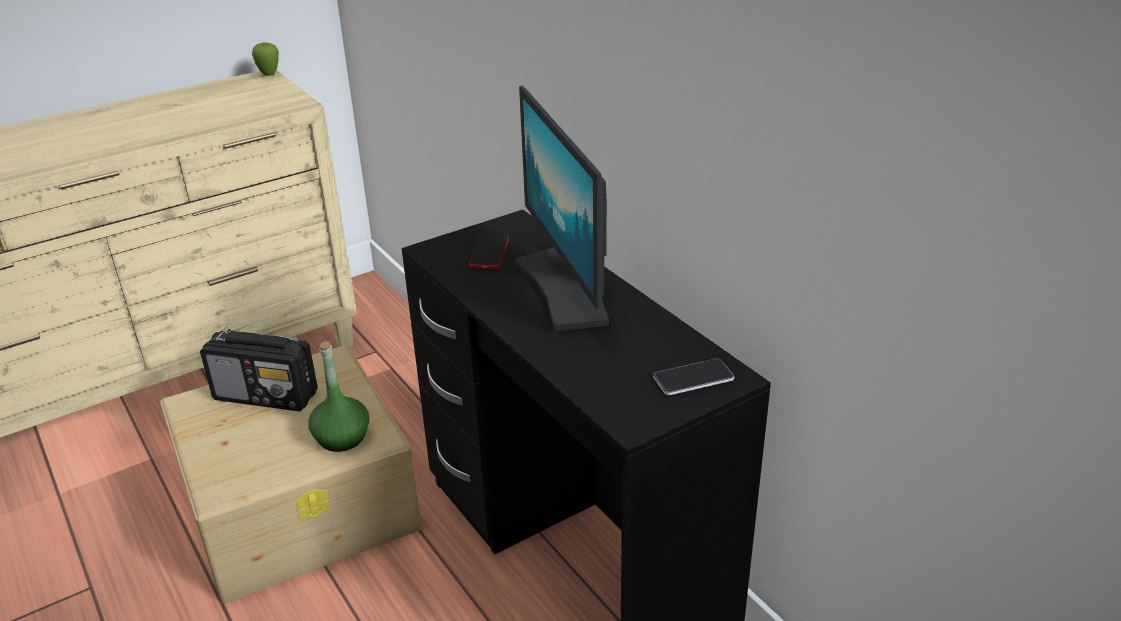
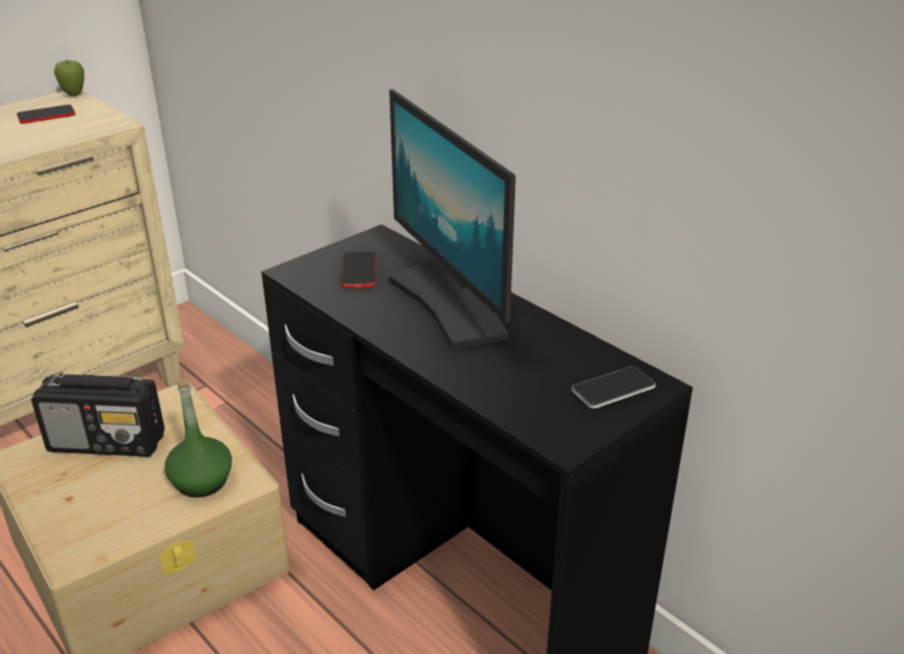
camera: 10 degrees left, 0 degrees up
none -> phone [17,105,75,124]

